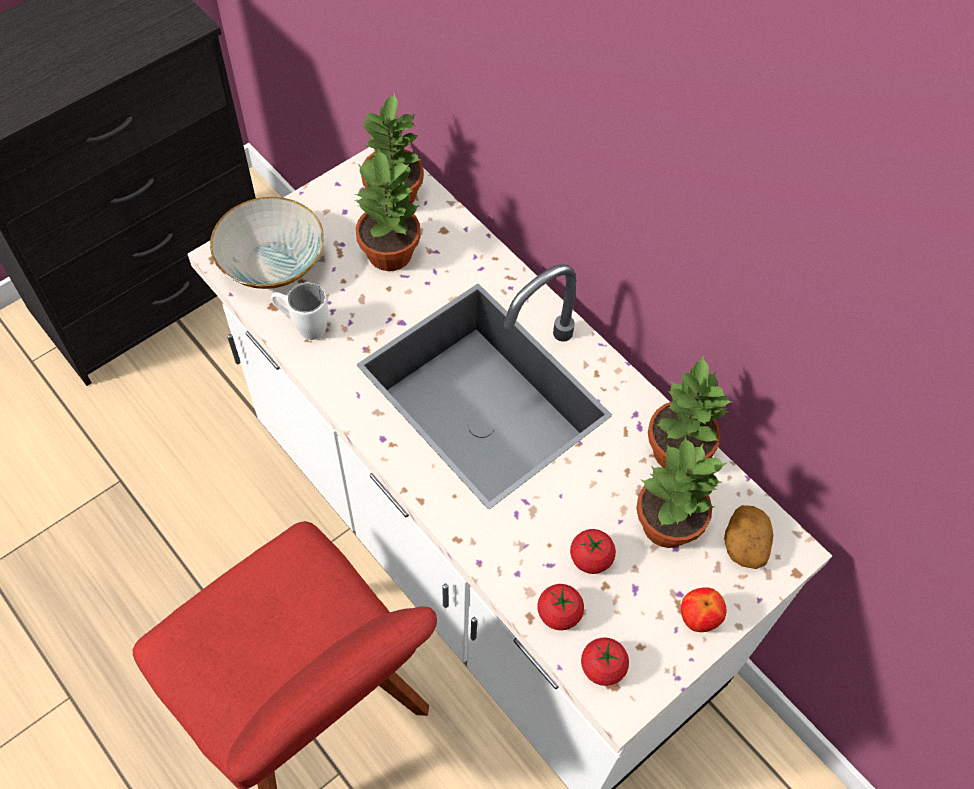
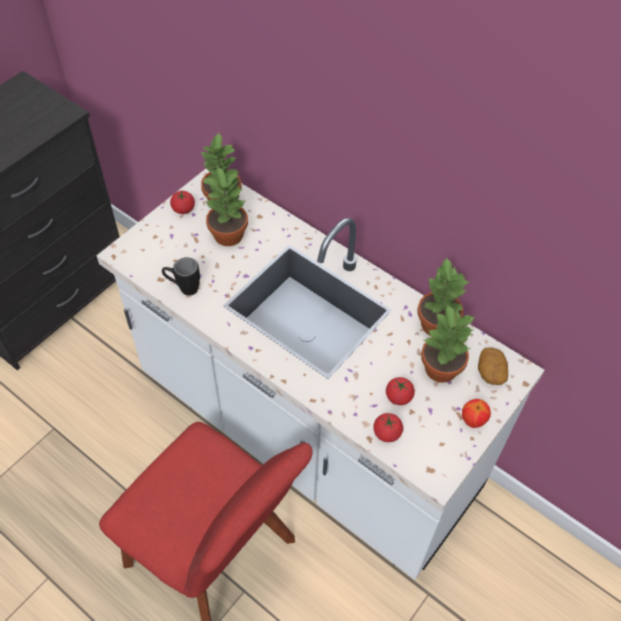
camera: 10 degrees left, 5 degrees down
bowl [210,197,324,289] -> none
white mug [271,283,328,340] -> black mug [162,257,200,296]
tomato [581,637,629,686] -> tomato moved to [170,191,195,214]

